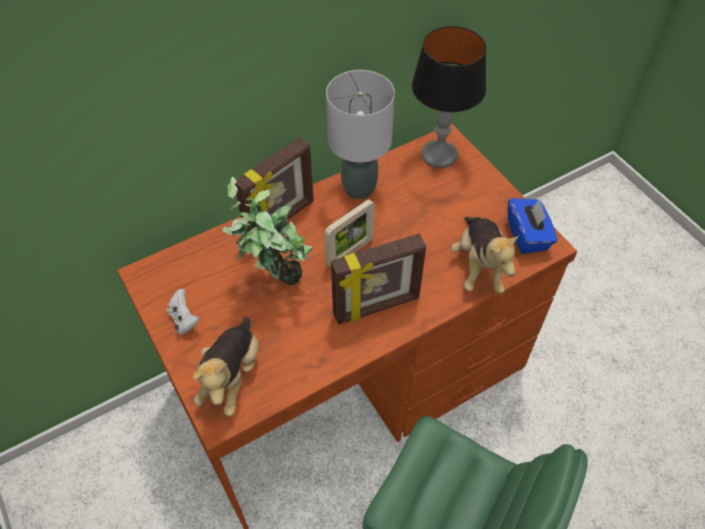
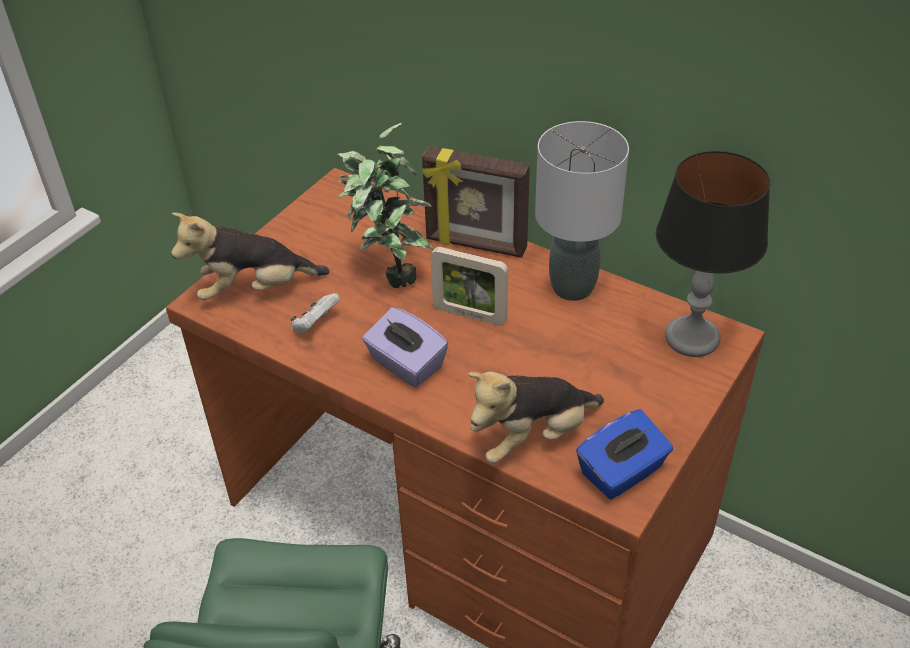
camera: 65 degrees right, 10 degrees down
white game controller [167,289,200,335] -> white game controller moved to [291,293,340,333]
picture frame [331,234,426,325] -> purple tissue box [362,307,448,387]

